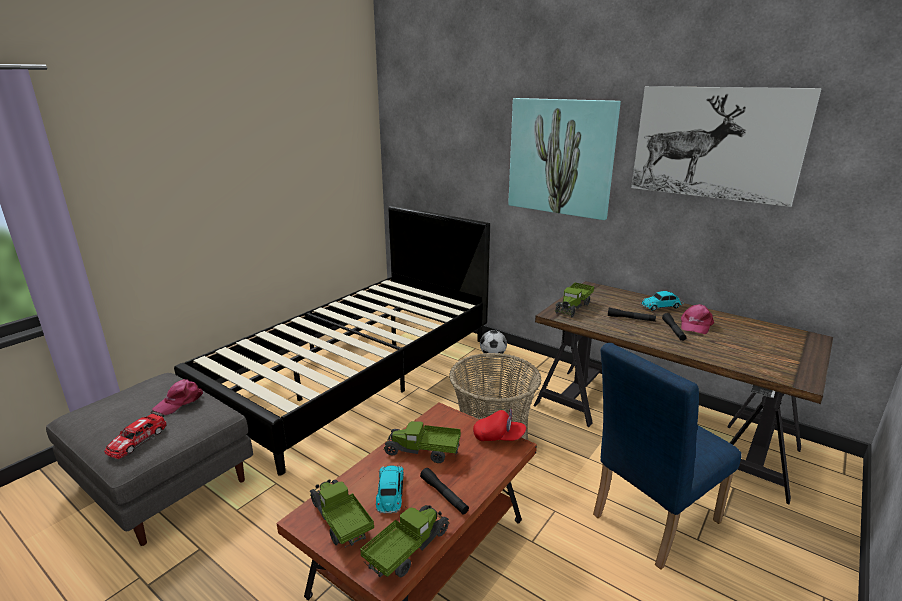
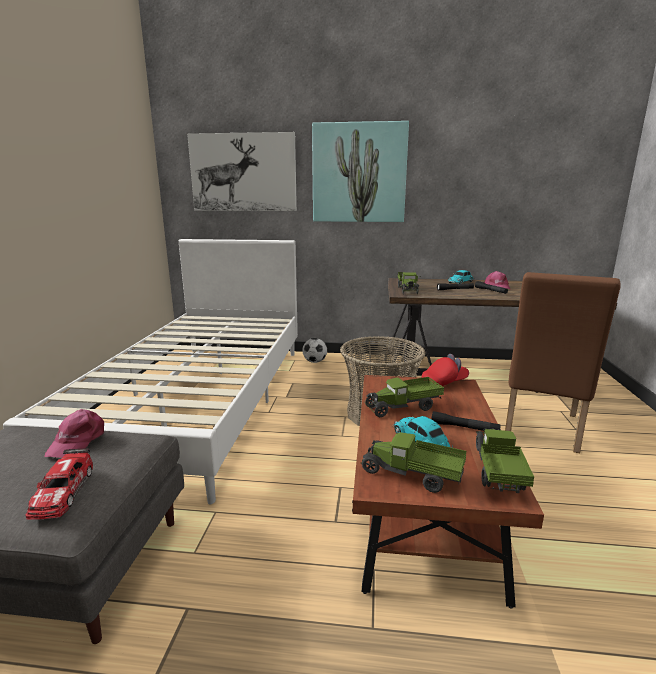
camera: 30 degrees left, 5 degrees down
black bed [174,206,490,476] -> white bed [3,239,298,504]
blue chair [593,343,742,570] -> brown chair [505,272,621,453]
picture [631,86,822,207] -> picture moved to [187,132,297,211]

